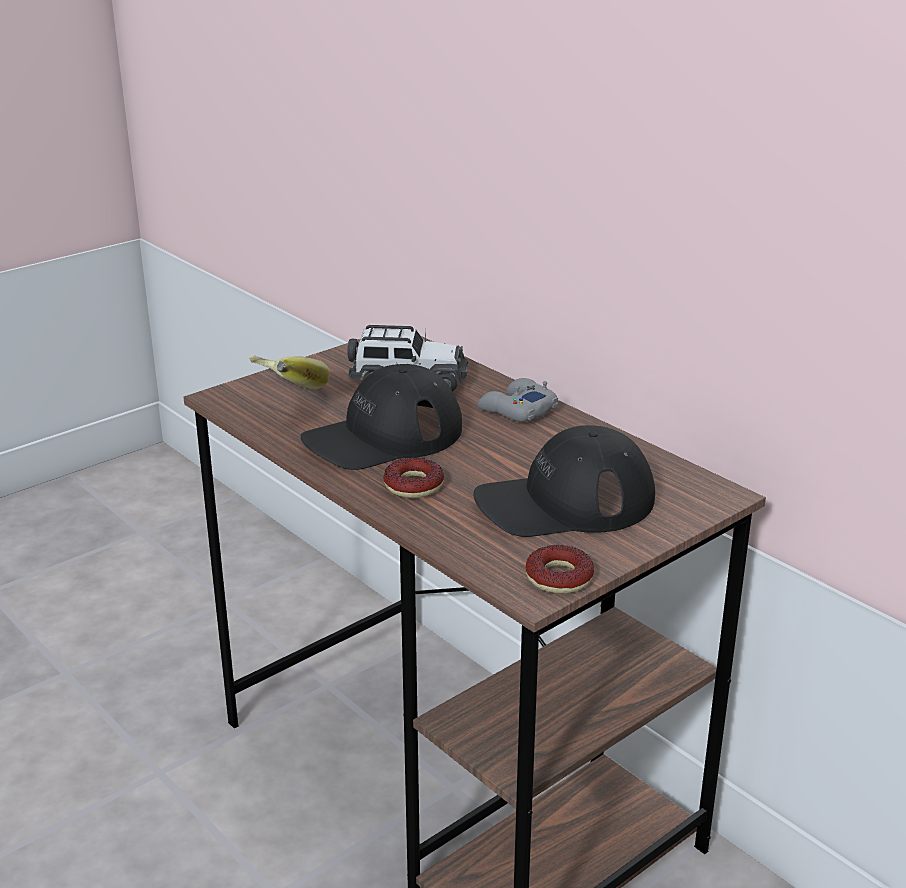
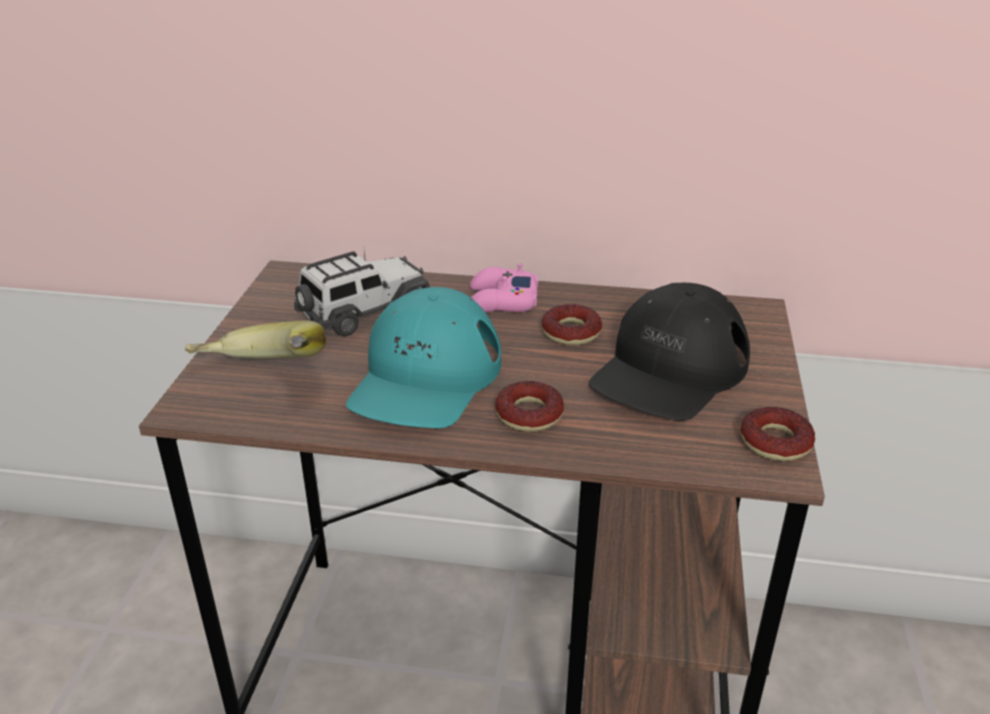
camera: 40 degrees left, 5 degrees up
black cap [301,364,462,470] -> turquoise cap [346,287,501,428]
grey game controller [477,378,558,422] -> pink game controller [470,263,538,312]
none -> donut [542,304,602,345]

